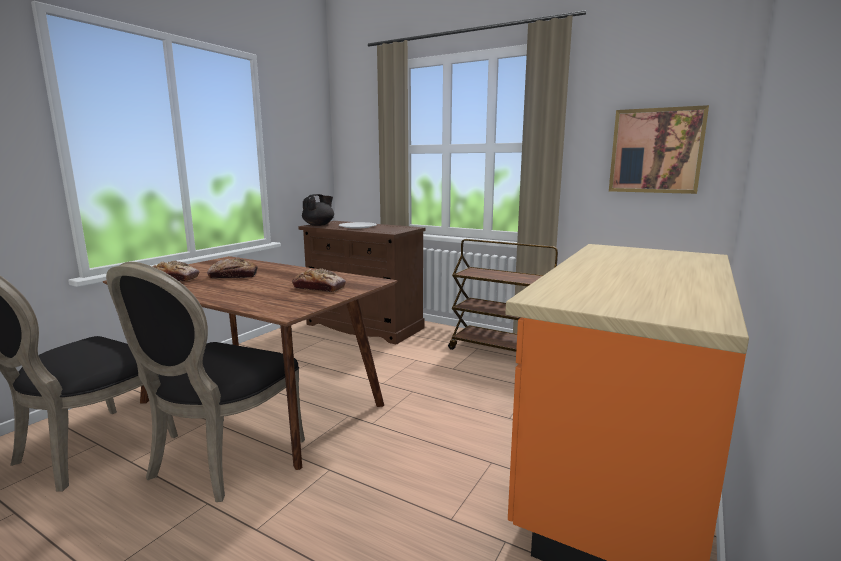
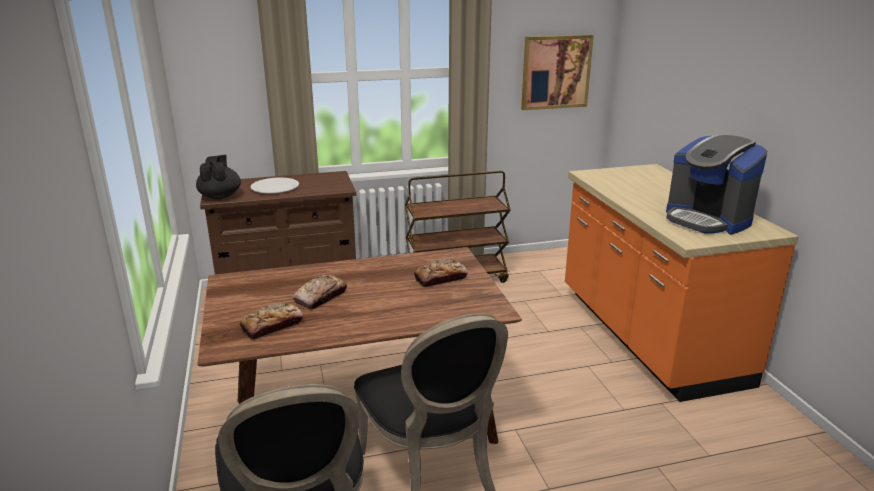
camera: 45 degrees left, 10 degrees up
none -> coffee machine [666,134,767,235]

